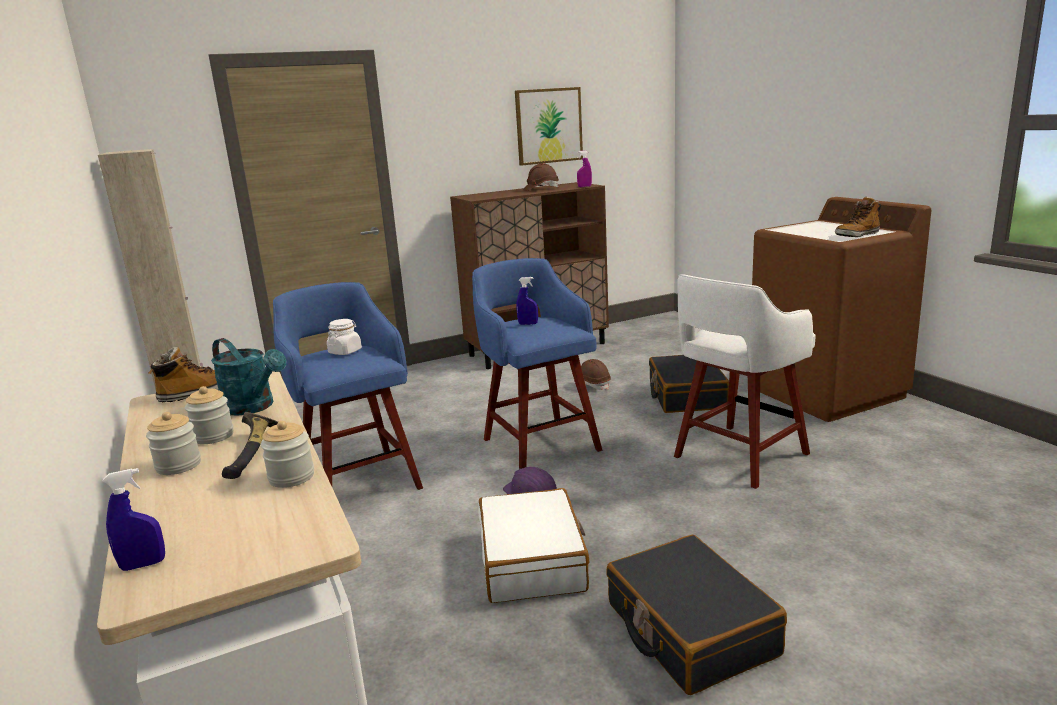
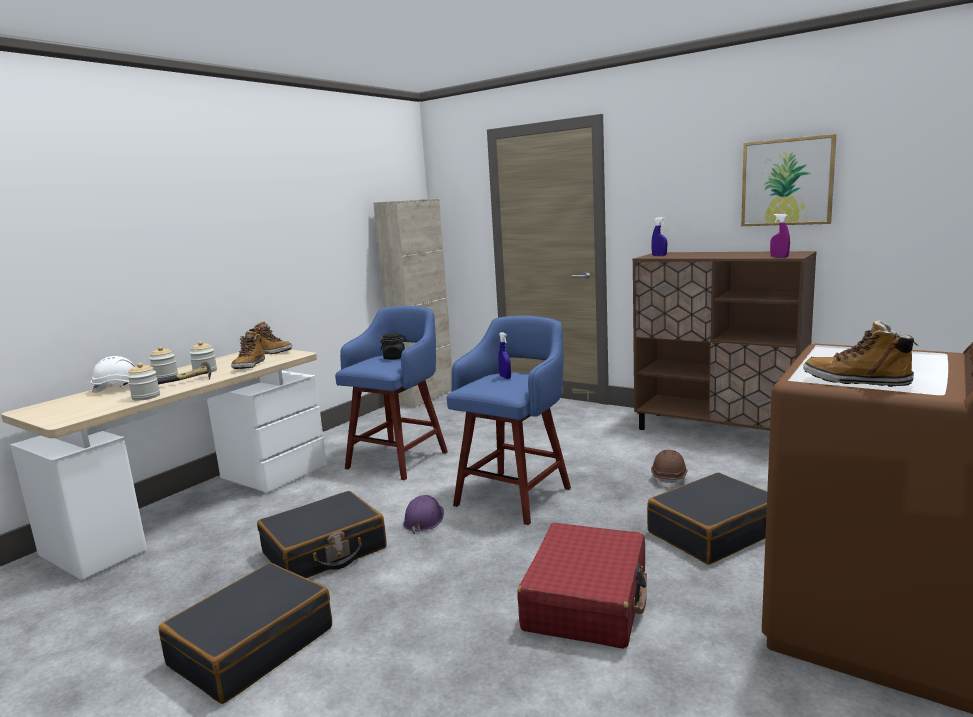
camera: 60 degrees right, 5 degrees down
blue spray bottle [102,468,165,571] -> blue spray bottle moved to [651,217,667,256]
turquoise watering can [211,338,287,416] -> boot [231,331,265,369]
white jar [327,319,362,355] -> black jar [380,333,407,360]
white suitcase [478,488,589,603] -> black suitcase [257,491,387,578]
brown hard hat [523,163,559,191] -> none
white stool [674,274,816,489] -> red suitcase [518,523,647,649]
none -> white hard hat [91,356,135,393]

